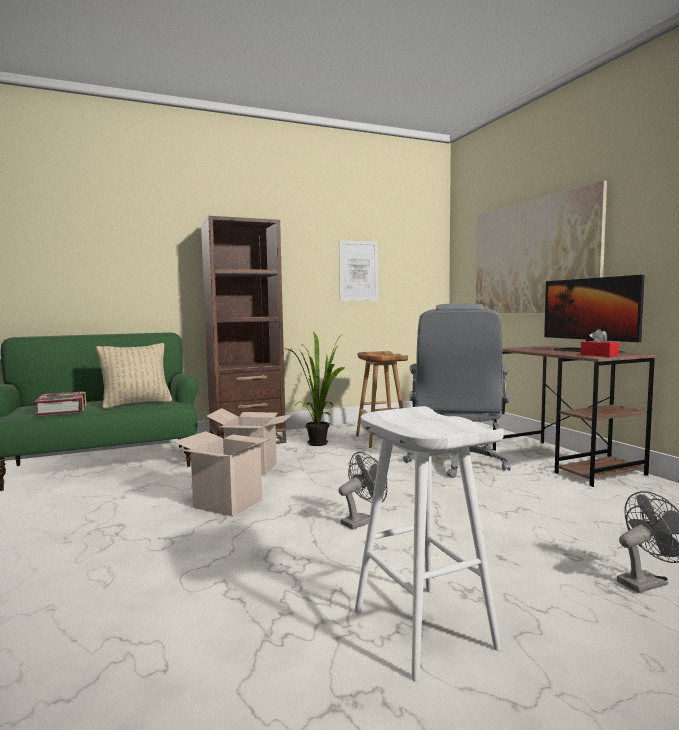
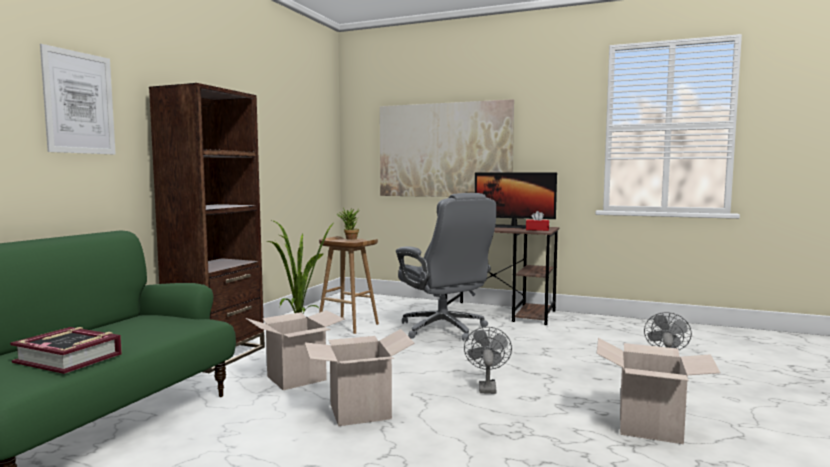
camera: 45 degrees left, 0 degrees up
beige pillow [96,343,172,409] -> none
picture [339,240,378,301] -> picture moved to [40,44,116,155]
white stool [354,406,504,681] -> cardboard box [597,338,720,444]
none -> potted plant [337,208,360,240]

